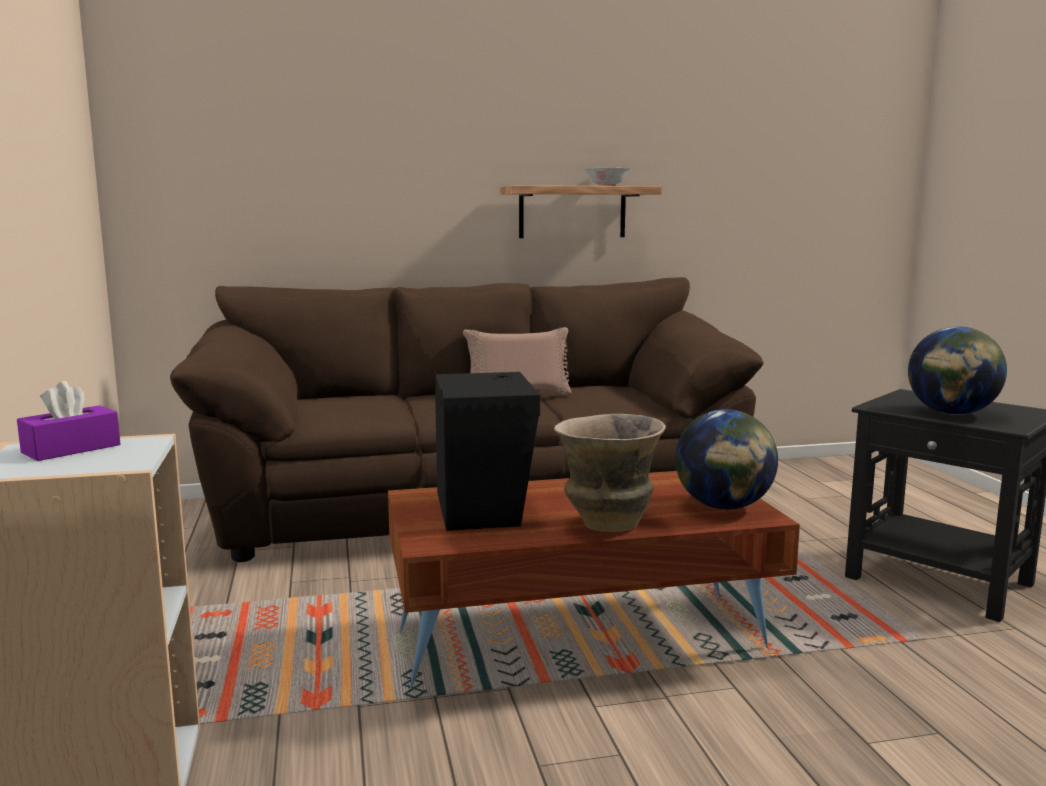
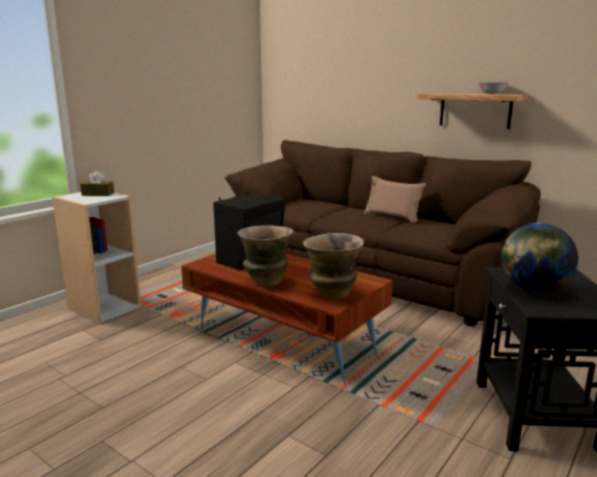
camera: 50 degrees right, 5 degrees up
purple tissue box [17,381,121,461] -> brown tissue box [80,171,114,196]
globe [675,409,778,510] -> vase [303,233,364,299]

